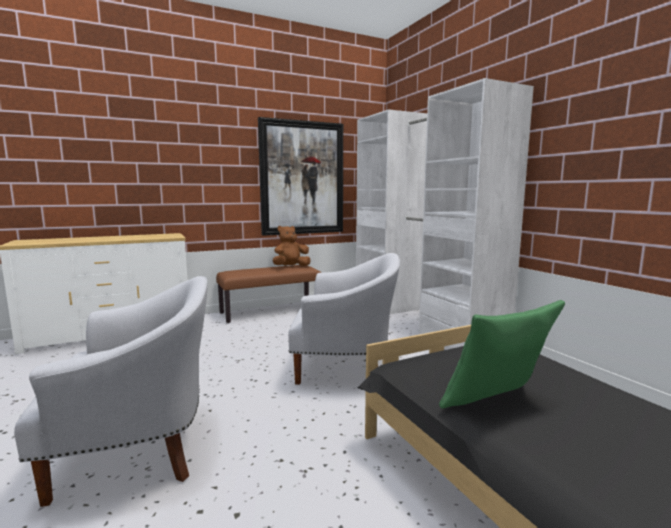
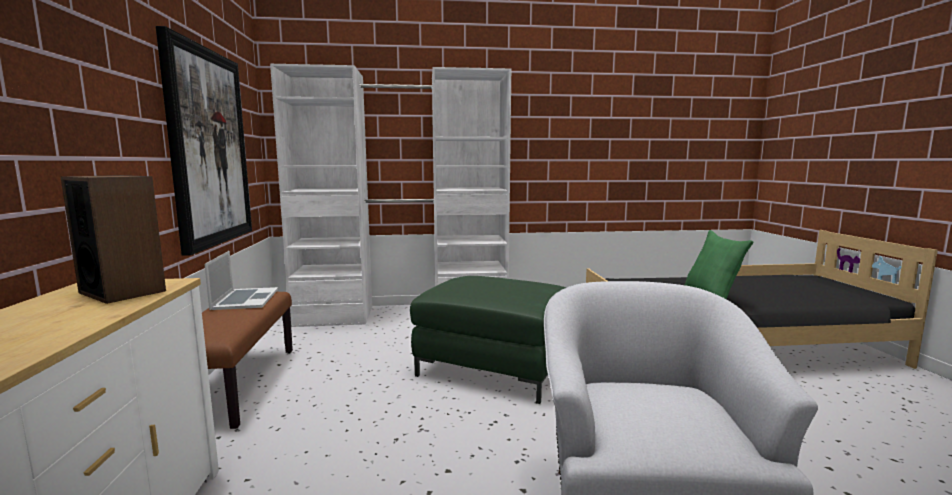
camera: 70 degrees left, 0 degrees up
brown plush toy [273,226,311,266] -> laptop [205,251,278,310]
white armchair [288,253,400,385] -> green ottoman [410,276,567,404]
none -> speaker [61,175,166,304]

